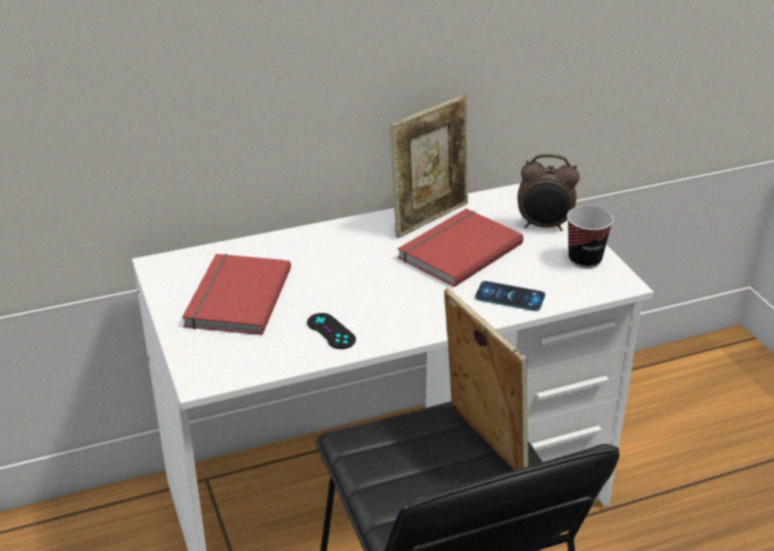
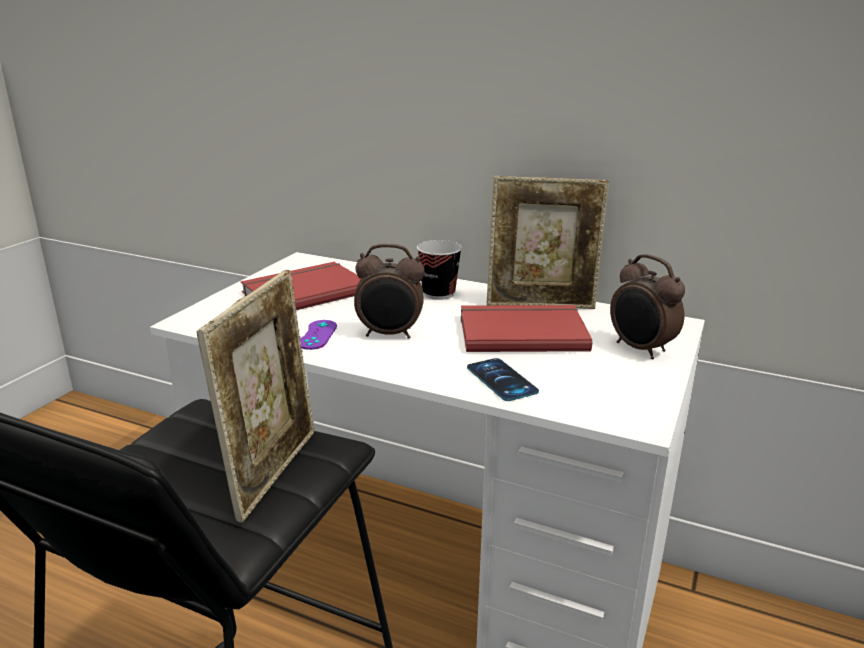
camera: 45 degrees right, 10 degrees down
black game controller [307,313,356,349] -> purple game controller [300,320,337,350]
cup [567,206,614,269] -> cup moved to [417,240,462,300]
none -> alarm clock [354,244,424,339]

